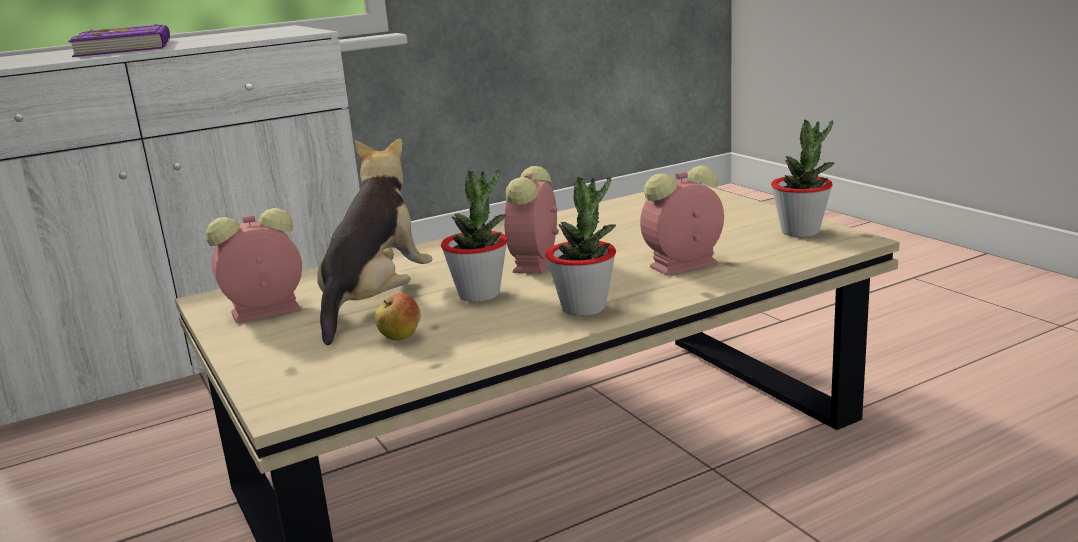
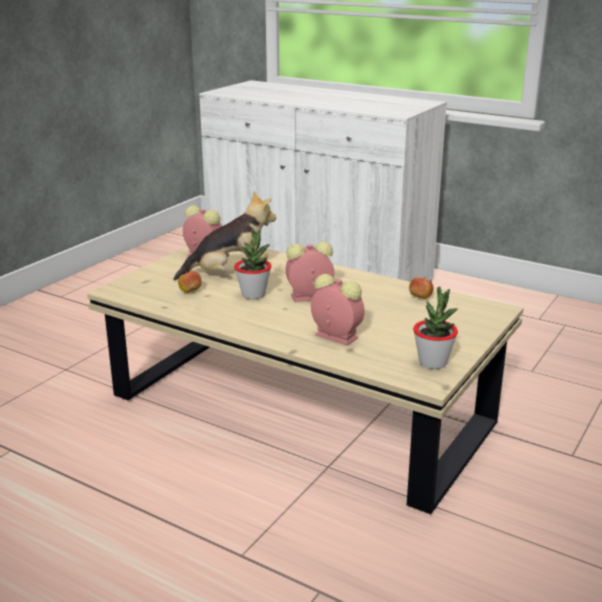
camera: 60 degrees right, 5 degrees up
purple book [68,24,170,57] -> none
potted plant [545,176,616,316] -> none
none -> apple [409,277,434,299]

